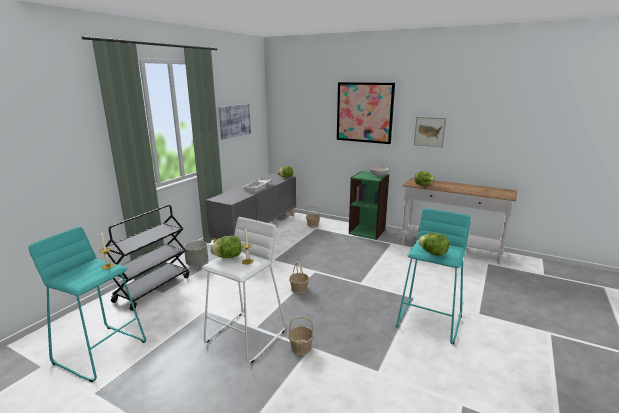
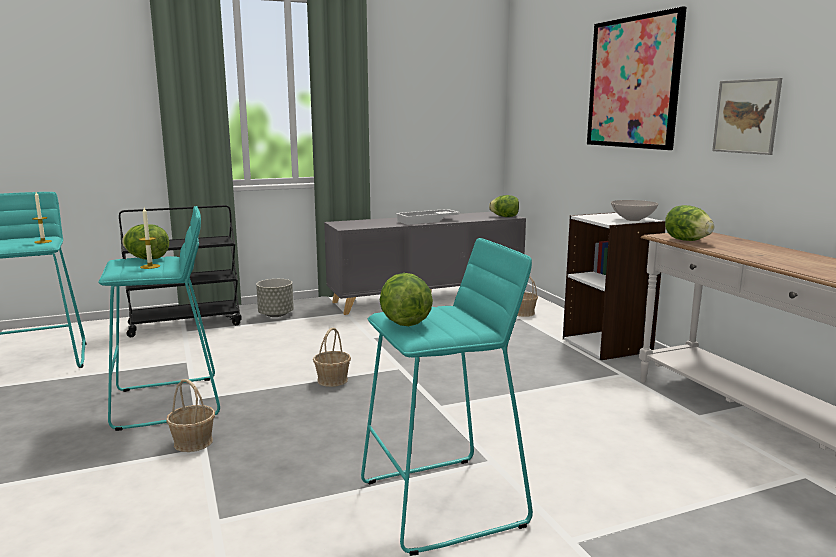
camera: 40 degrees right, 5 degrees down
white stool [202,217,286,363] -> turquoise stool [98,206,220,431]
picture [219,104,251,139] -> none
green bookcase [349,171,389,240] -> white bookcase [563,212,666,360]

